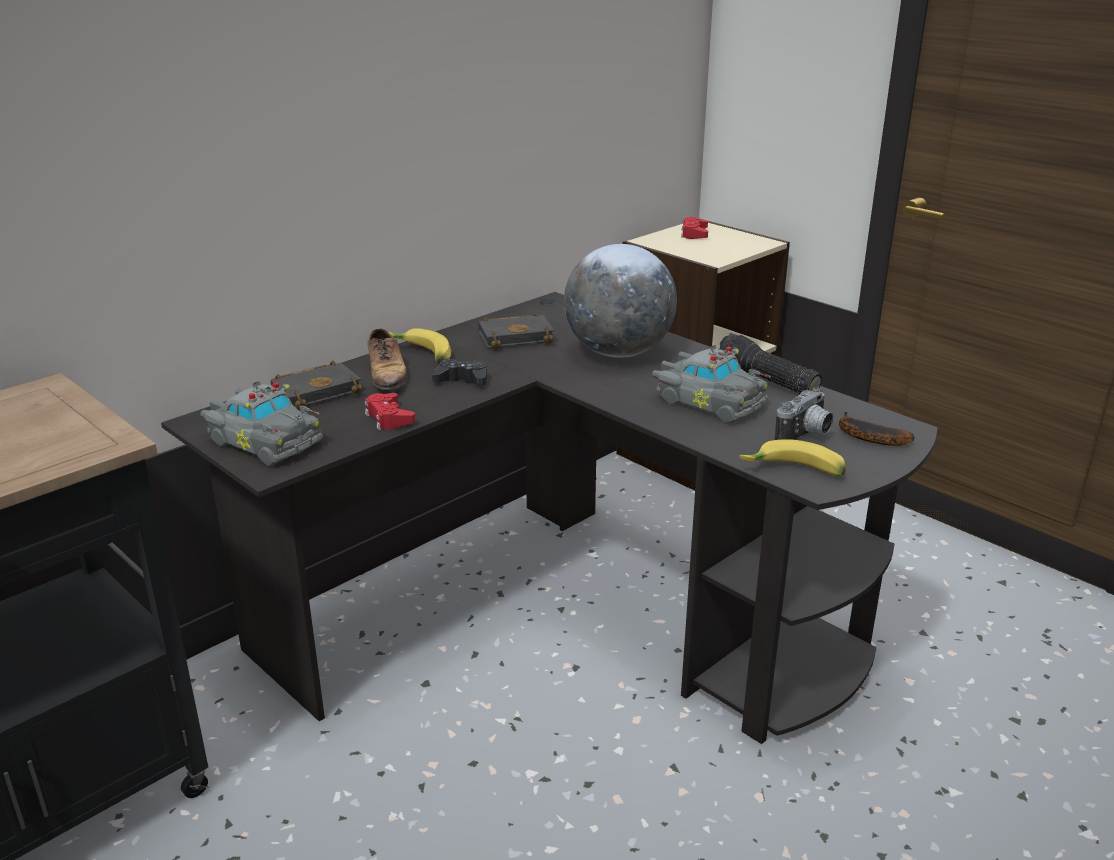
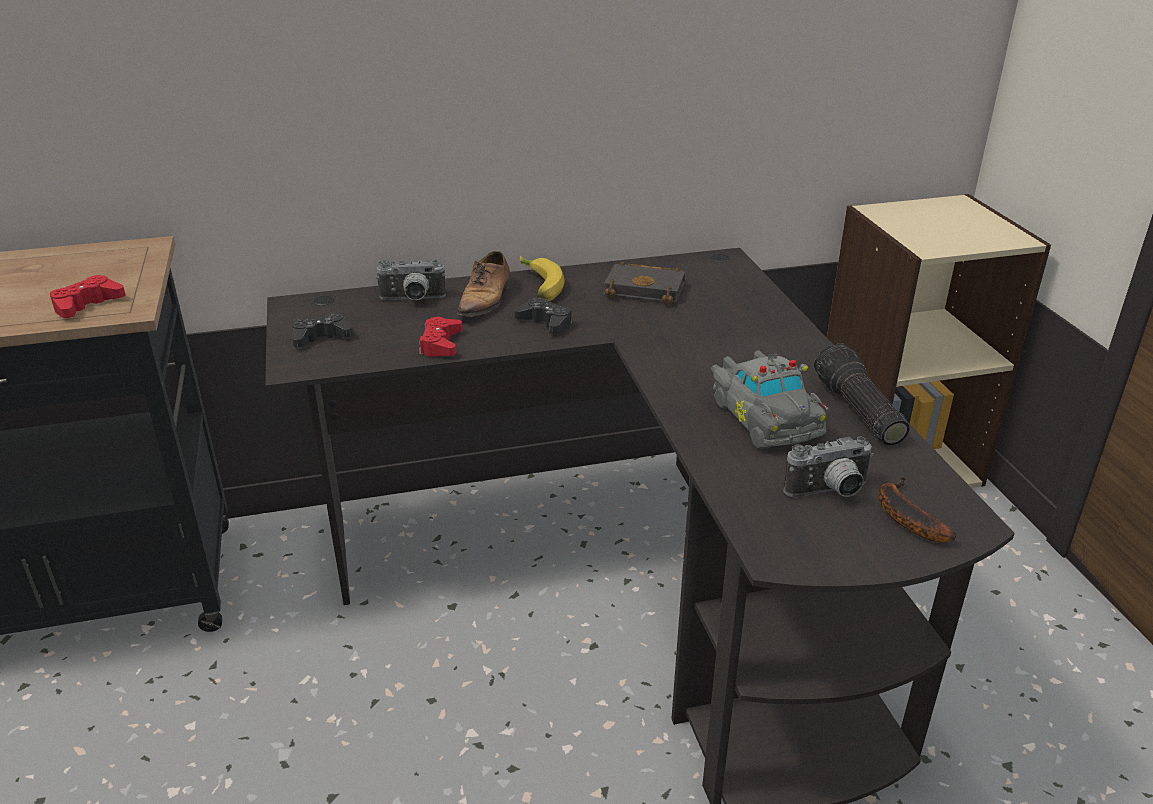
camera: 30 degrees right, 5 degrees up
grey toy car [200,381,323,466] -> black game controller [291,312,353,348]
black book [270,361,362,410] -> camera [376,260,446,300]
globe [564,244,677,358] -> none
red game controller [681,217,708,239] -> red game controller moved to [50,275,126,318]
banana [739,439,846,477] -> none

